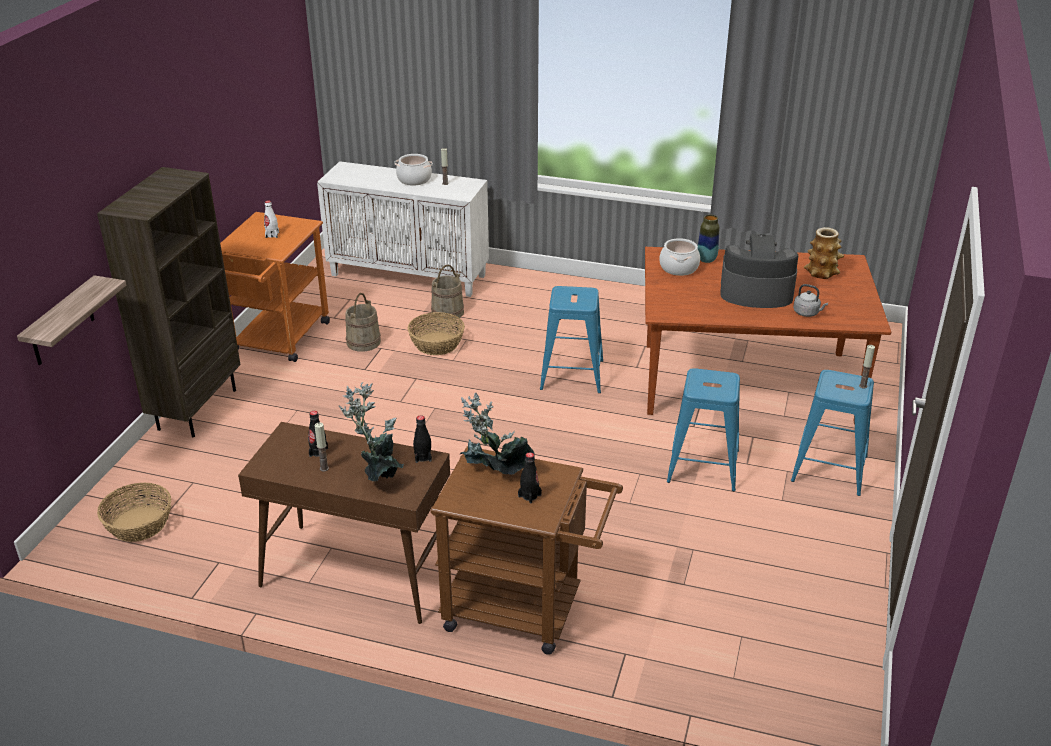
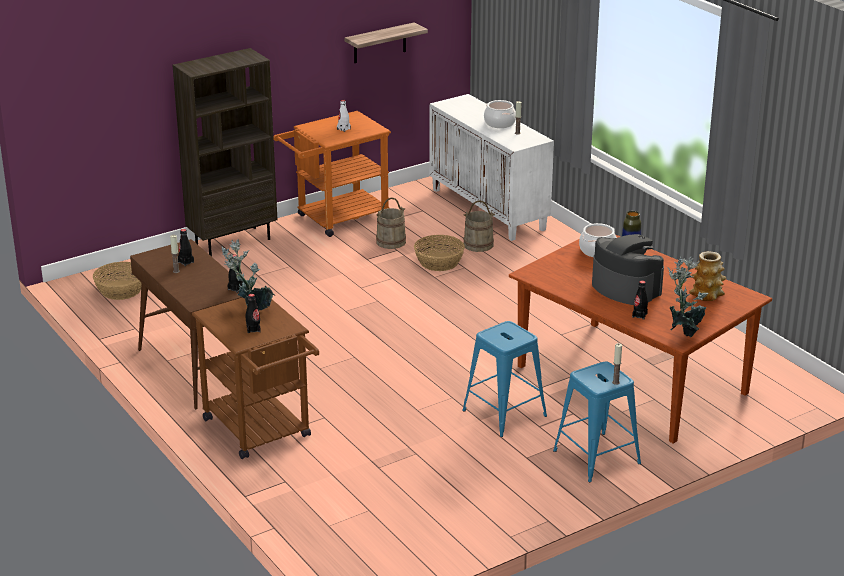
camera: 40 degrees right, 5 degrees down
shelf [17,275,126,365] -> shelf moved to [344,22,428,63]
potted plant [339,382,404,481] -> potted plant moved to [667,256,708,338]
blue stool [540,286,603,393] -> none
grey kettle [793,284,828,317] -> black bottle [632,281,648,320]

